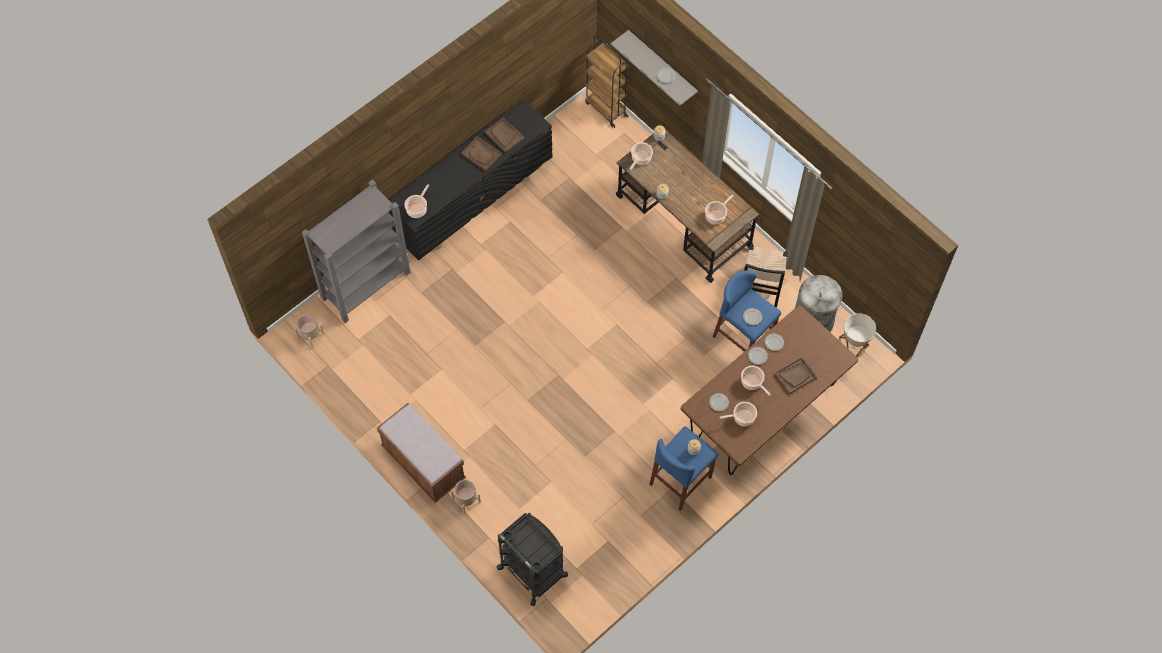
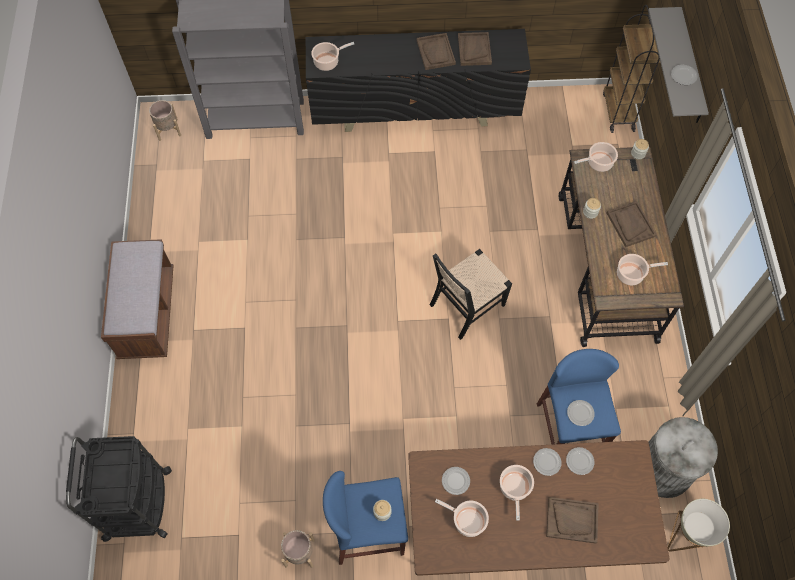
camera: 40 degrees right, 0 degrees up
beige planter [451,479,481,514] -> beige planter moved to [281,530,315,568]
chair [744,245,788,308] -> chair moved to [430,249,512,340]
none -> brown tray [606,201,656,247]

